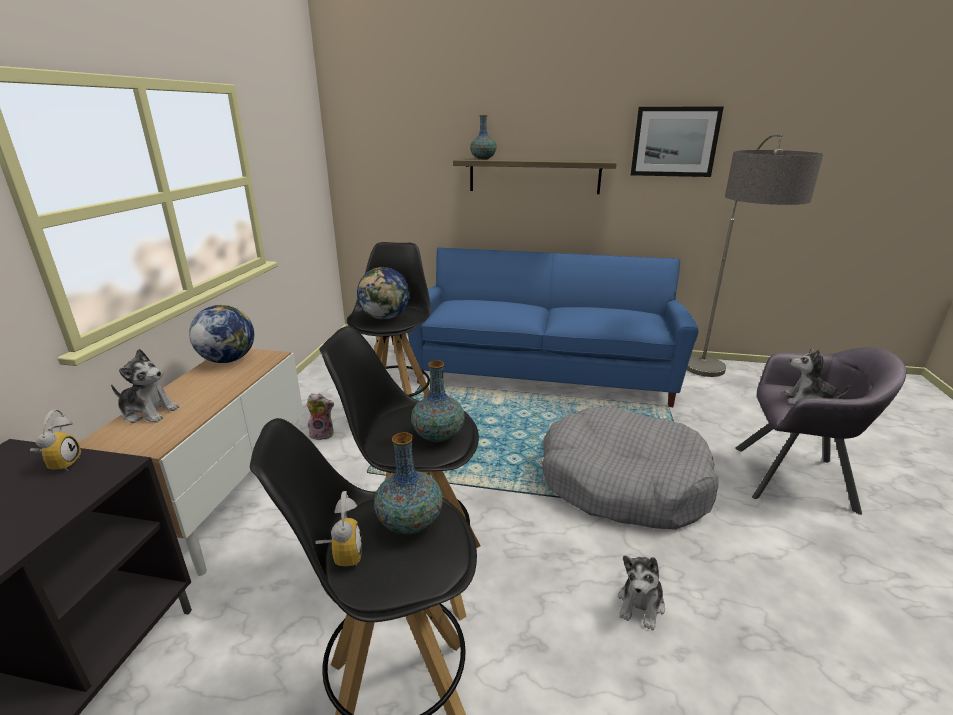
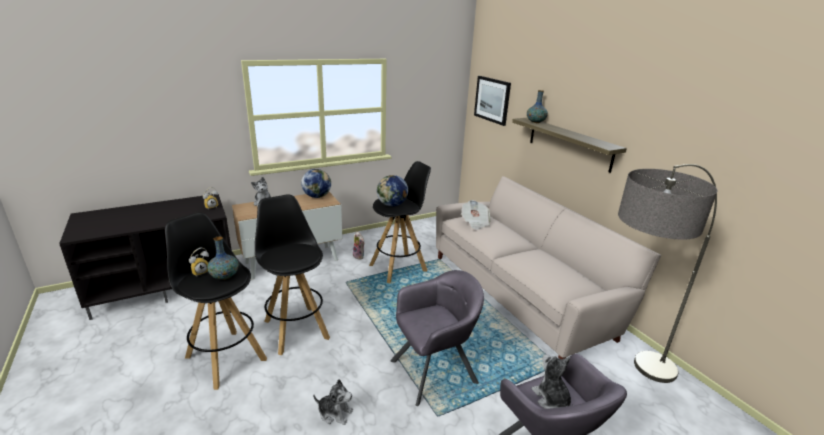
camera: 50 degrees right, 0 degrees up
blue sofa [408,248,699,407] -> beige sofa [436,176,661,359]
vase [411,360,465,442] -> none
grey dog bed [542,406,718,530] -> grey armchair [390,270,484,406]
plush toy [618,555,665,630] -> plush toy turned 150 degrees counterclockwise [313,379,353,425]
picture [631,107,724,177] -> picture moved to [474,76,511,126]
none -> newspaper [461,200,490,230]

